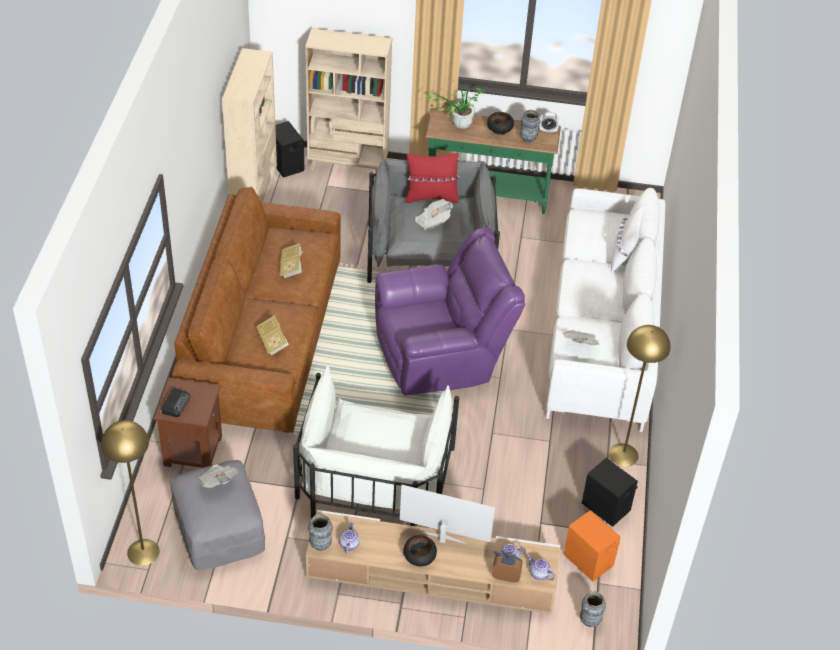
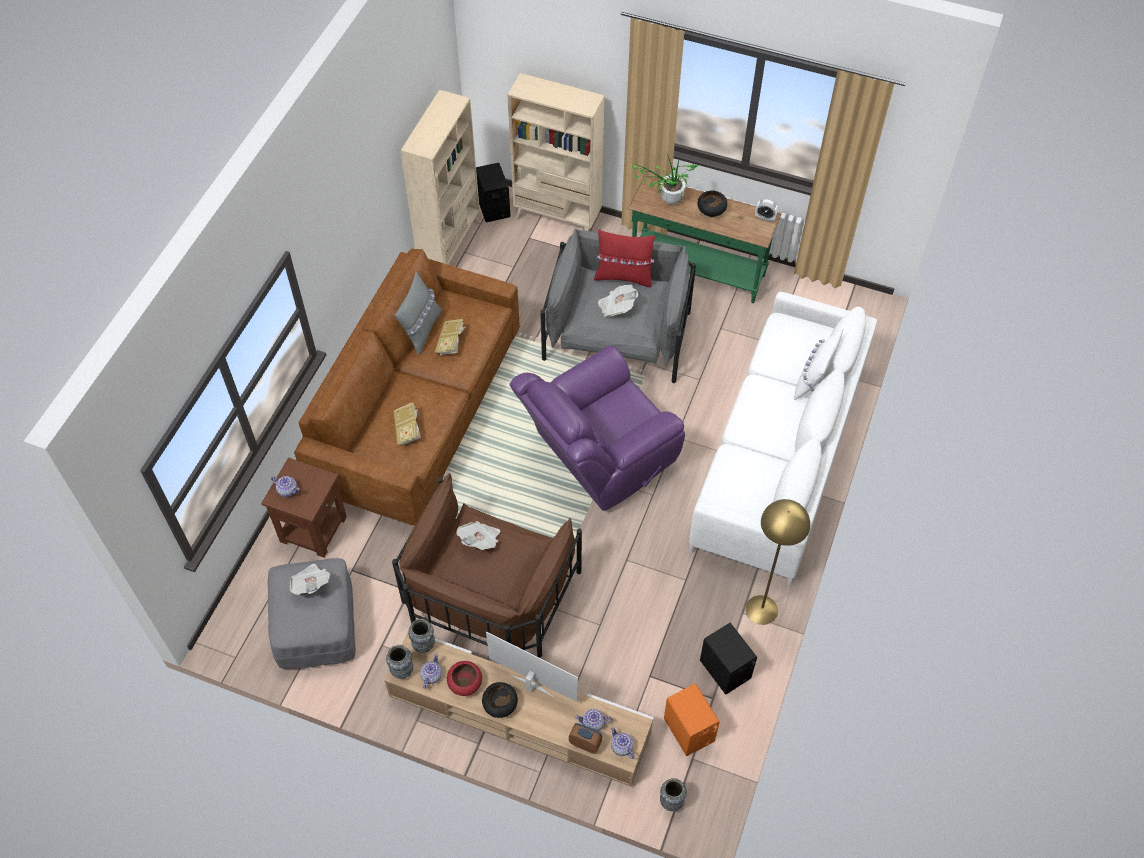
camera: 15 degrees right, 10 degrees up
yellow floor lamp [101,420,160,566] -> none
radio [162,388,190,417] -> teapot [271,476,300,497]
white armchair [293,365,459,526] -> brown armchair [392,473,582,658]
purple armchair [375,227,525,396] -> purple armchair turned 150 degrees clockwise [509,346,685,511]
vase [520,110,540,143] -> vase moved to [408,619,435,653]
newspaper [563,330,599,346] -> newspaper moved to [456,521,500,550]
none -> grey pillow [395,272,441,355]
none -> red bowl [447,661,482,696]

